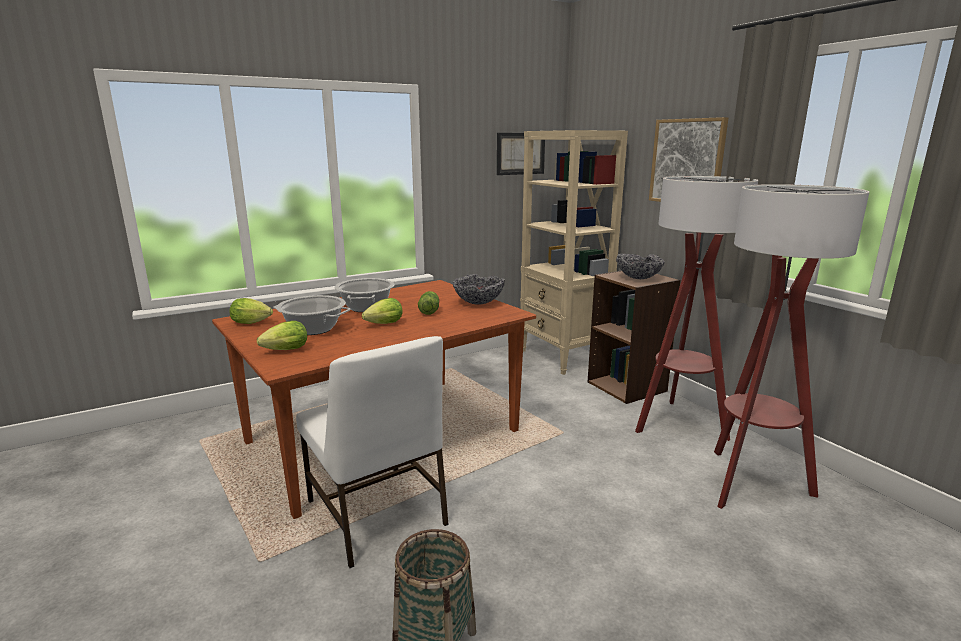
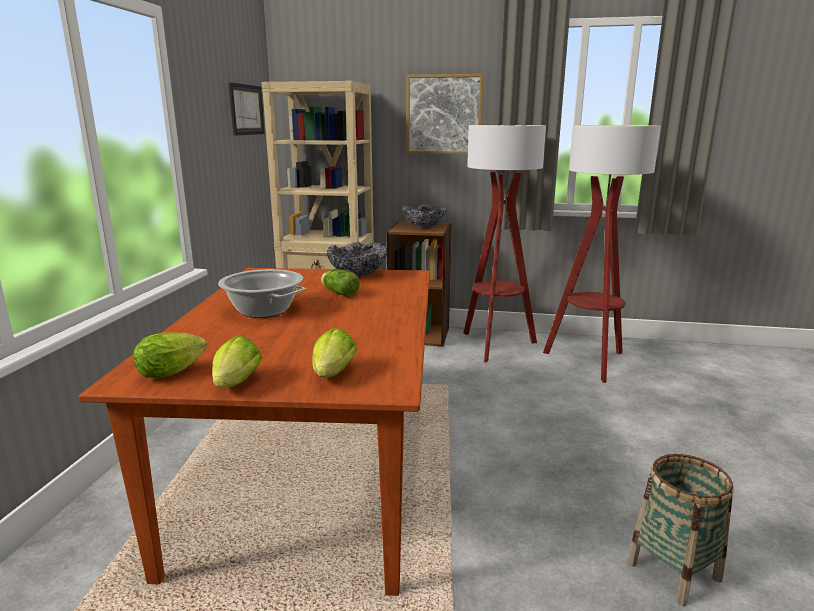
camera: 50 degrees left, 0 degrees up
cooking pot [273,295,350,335] -> none
white chair [296,336,449,568] -> none
lettuce [362,298,403,324] -> lettuce moved to [212,336,262,388]

